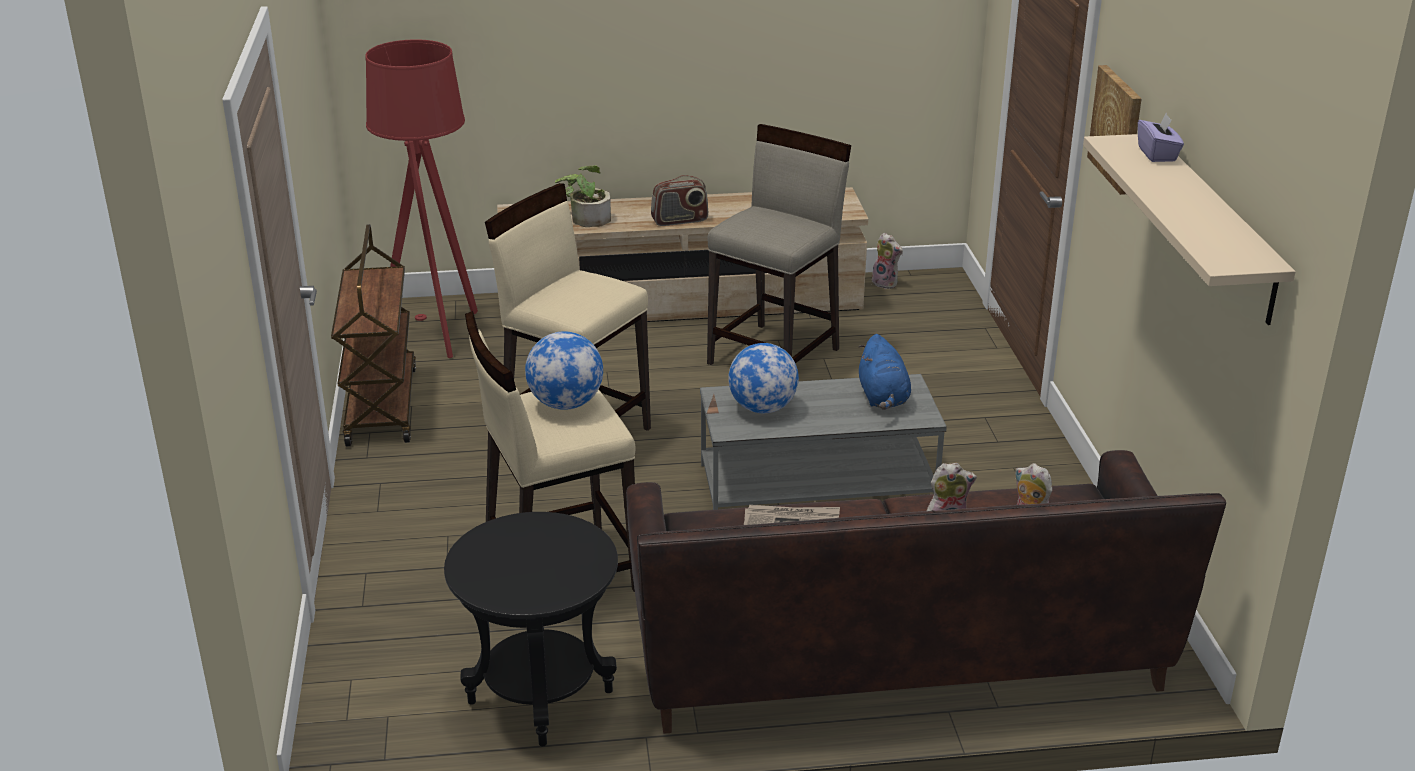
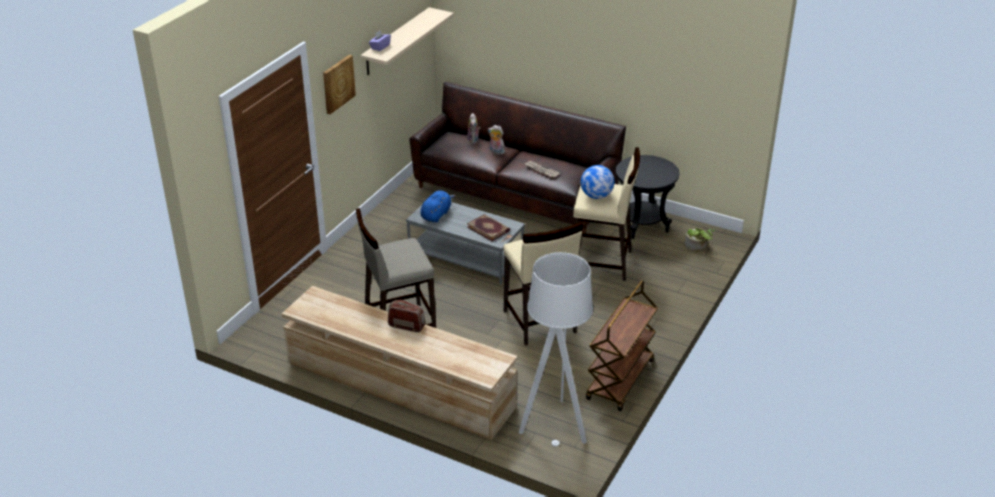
camera: 145 degrees left, 5 degrees up
red floor lamp [365,39,478,358] -> grey floor lamp [519,252,593,446]
potted plant [555,165,611,227] -> potted plant moved to [685,228,715,252]
globe [728,343,799,413] -> book [467,214,510,241]
plush toy [872,233,903,289] -> none

